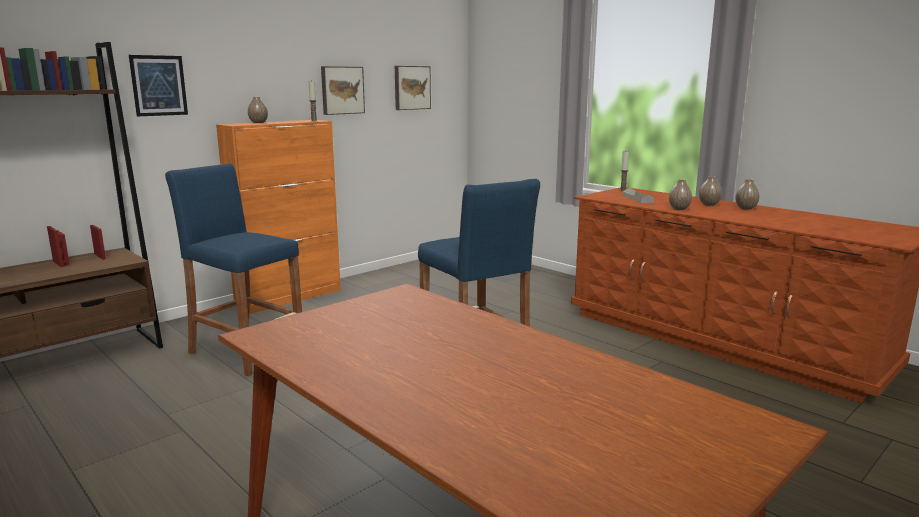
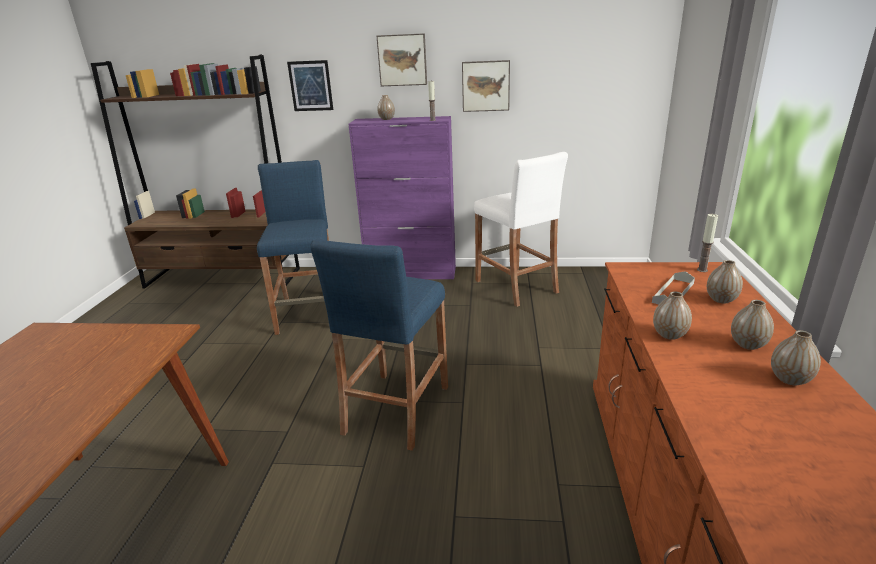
camera: 50 degrees right, 10 degrees up
orange cabinet [216,120,341,314] -> purple cabinet [348,116,456,279]
picture [395,66,431,110] -> picture moved to [377,33,427,86]
none -> white stool [474,152,568,307]
none -> vase [707,260,743,303]

